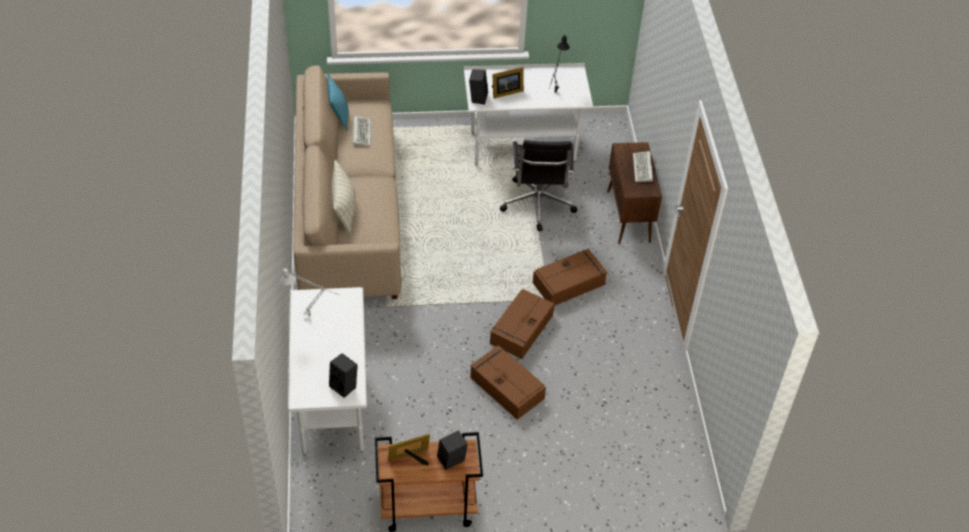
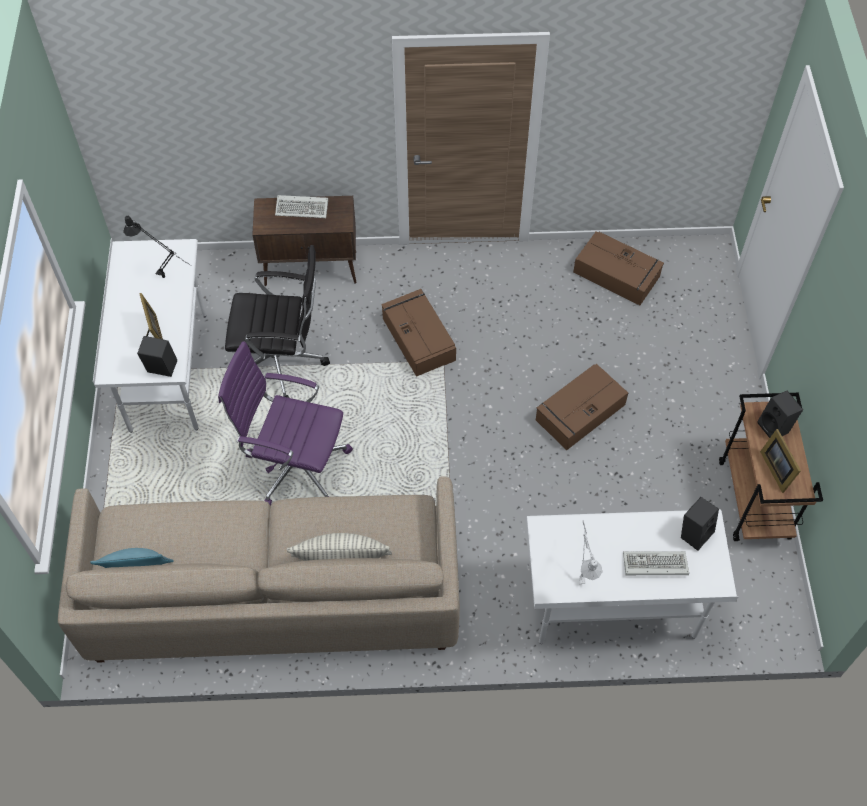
camera: 85 degrees left, 10 degrees up
keyboard [353,116,371,146] -> keyboard moved to [623,551,689,575]
brown storage box [490,289,555,359] -> brown storage box moved to [573,231,664,305]
none -> purple office chair [218,341,353,506]

